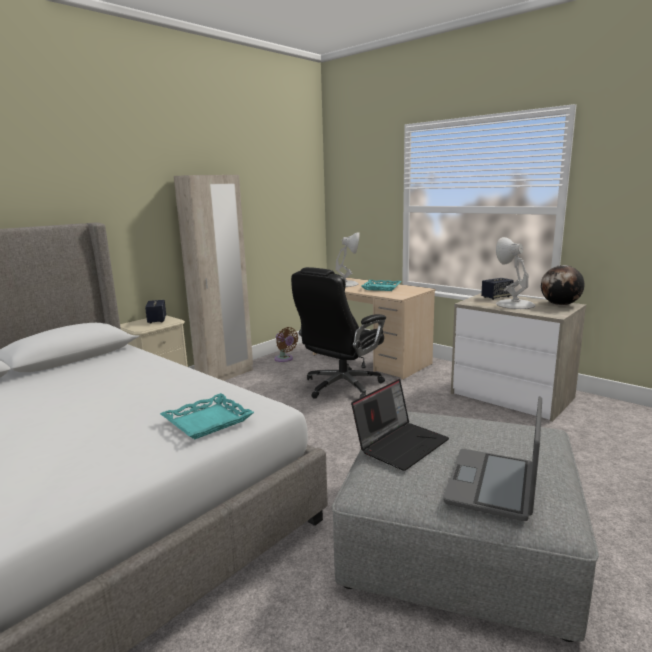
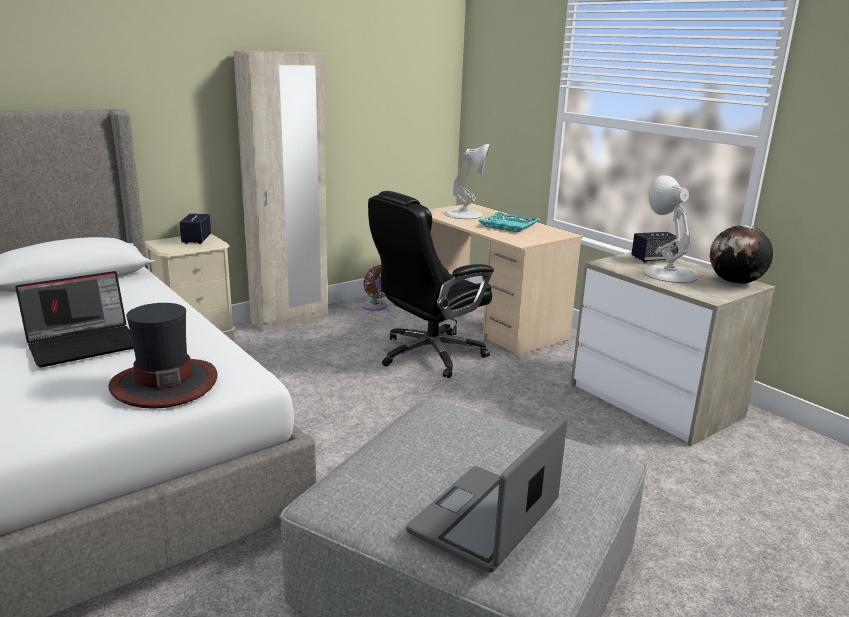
camera: 10 degrees right, 5 degrees up
turquoise tray [160,393,254,439] -> hat [108,303,218,409]
laptop [351,379,449,471] -> laptop moved to [15,271,134,367]

